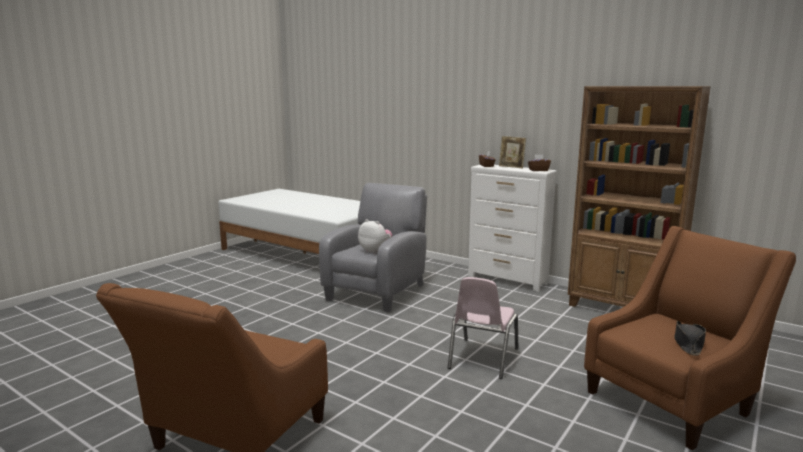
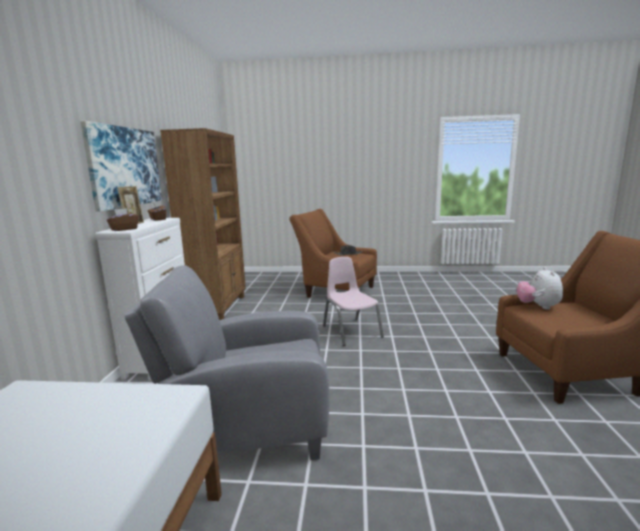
camera: 120 degrees left, 0 degrees up
plush toy [358,219,392,254] -> plush toy moved to [516,267,563,310]
pink chair [447,277,518,379] -> pink chair turned 105 degrees counterclockwise [323,257,384,346]
none -> picture [80,121,162,212]

